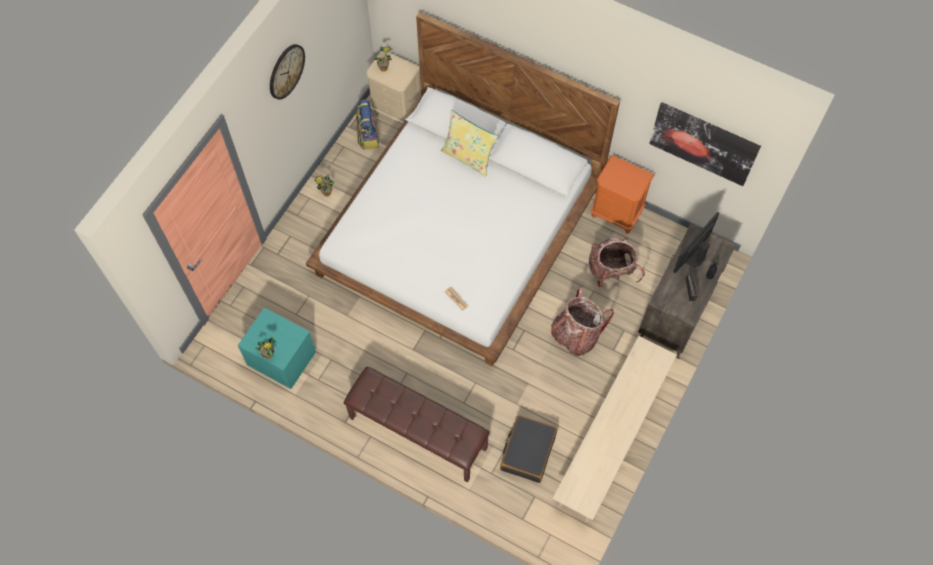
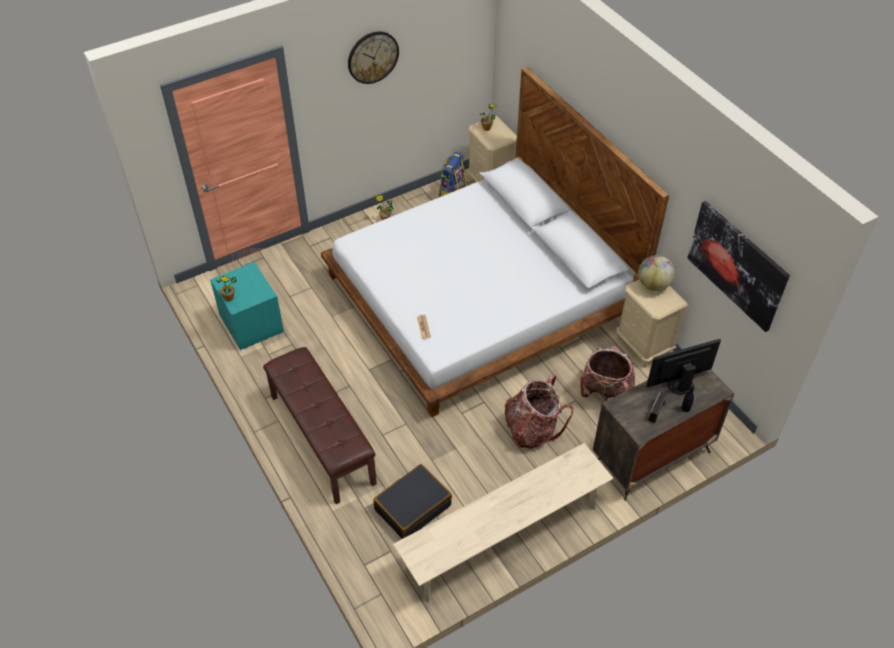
camera: 30 degrees right, 15 degrees down
yellow pillow [441,110,498,177] -> none
orange nightstand [591,155,654,234] -> beige nightstand [616,280,688,368]
none -> globe [638,255,675,291]

